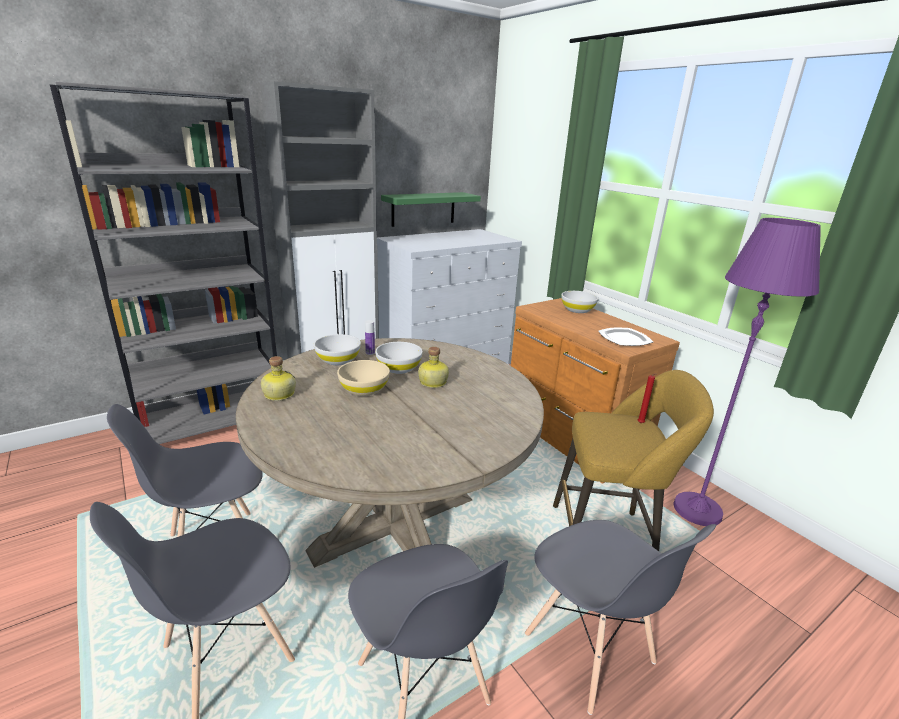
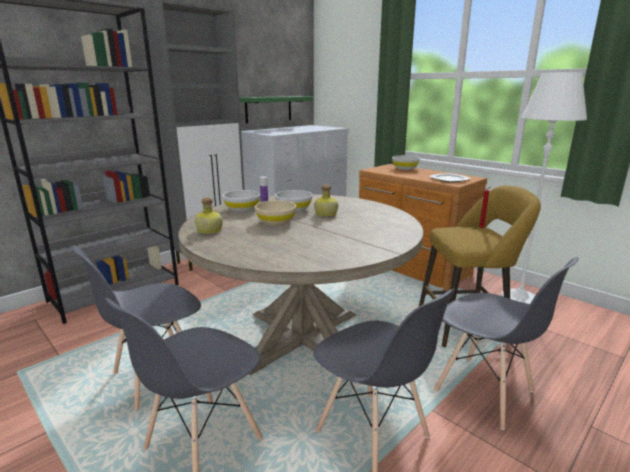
camera: 10 degrees left, 5 degrees down
purple floor lamp [674,218,821,526] -> white floor lamp [501,72,587,304]

